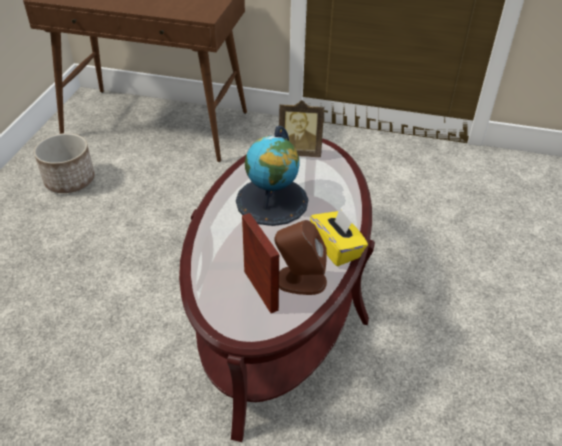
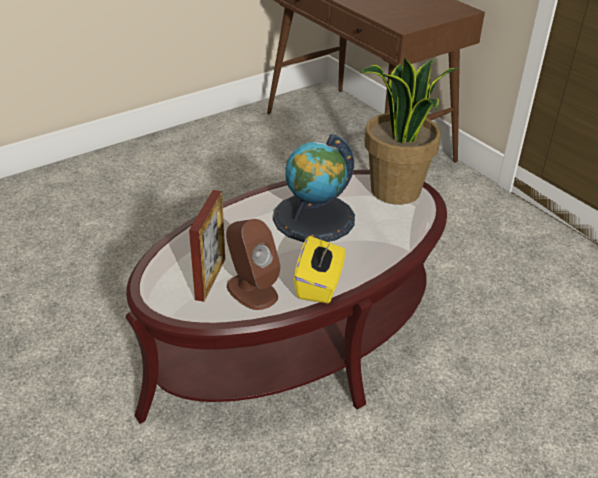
camera: 40 degrees right, 5 degrees down
planter [34,133,95,193] -> none
picture frame [279,100,324,157] -> potted plant [360,58,459,204]

